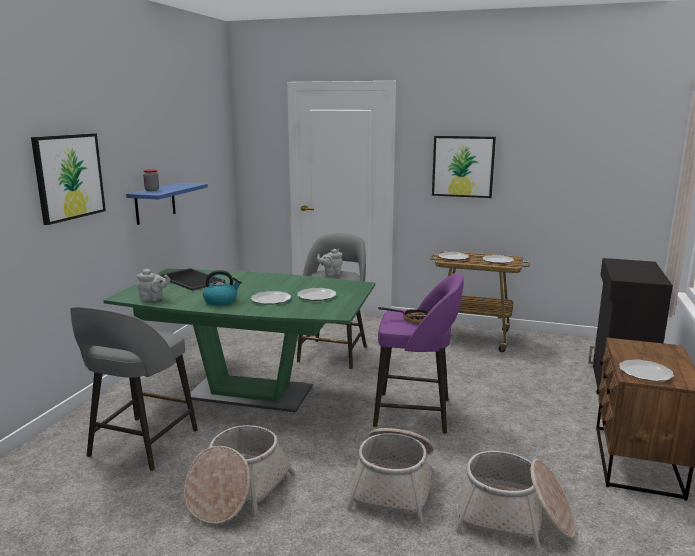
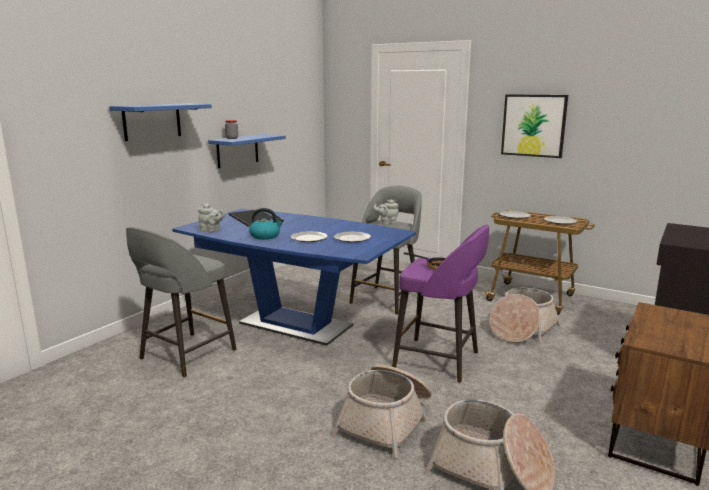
camera: 15 degrees right, 0 degrees up
picture [31,133,106,225] -> blue shelf [109,103,212,141]
green dining table [103,269,375,412] -> blue dining table [172,209,416,346]
basket [184,425,295,525] -> basket moved to [489,288,561,343]
plate [619,359,674,381] -> none

